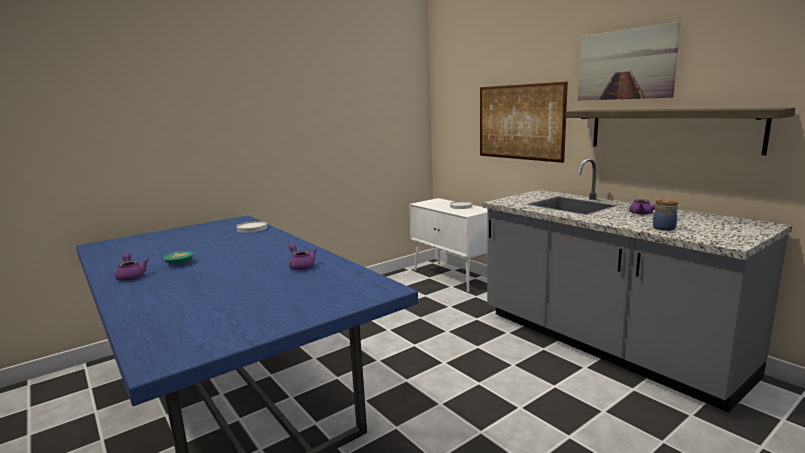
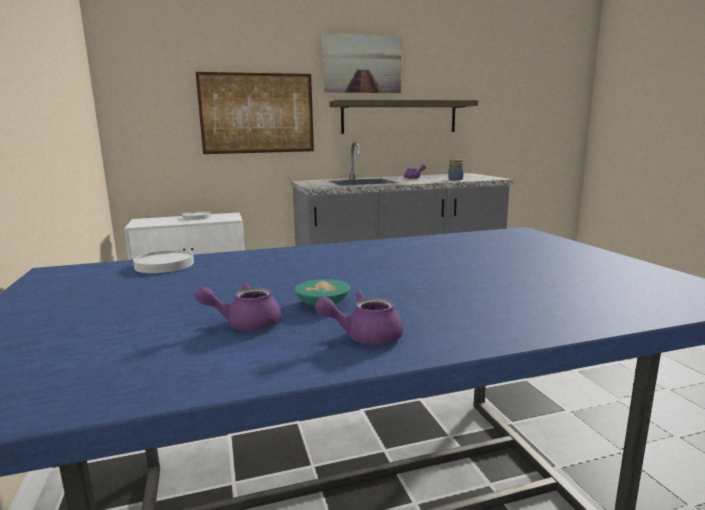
camera: 70 degrees left, 0 degrees up
purple teapot [289,243,317,270] -> purple teapot moved to [195,282,282,330]

